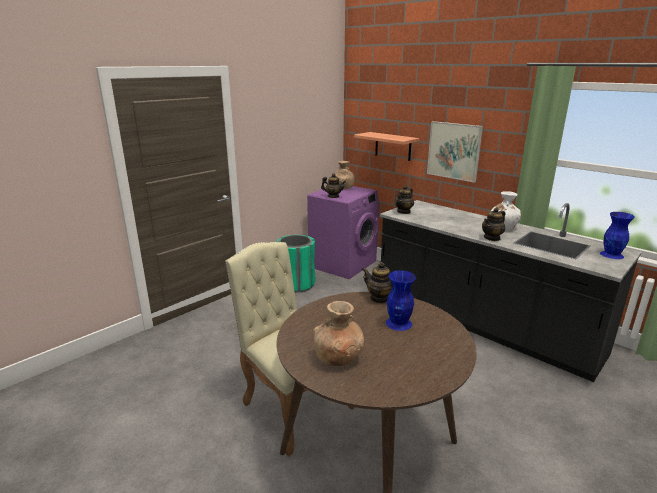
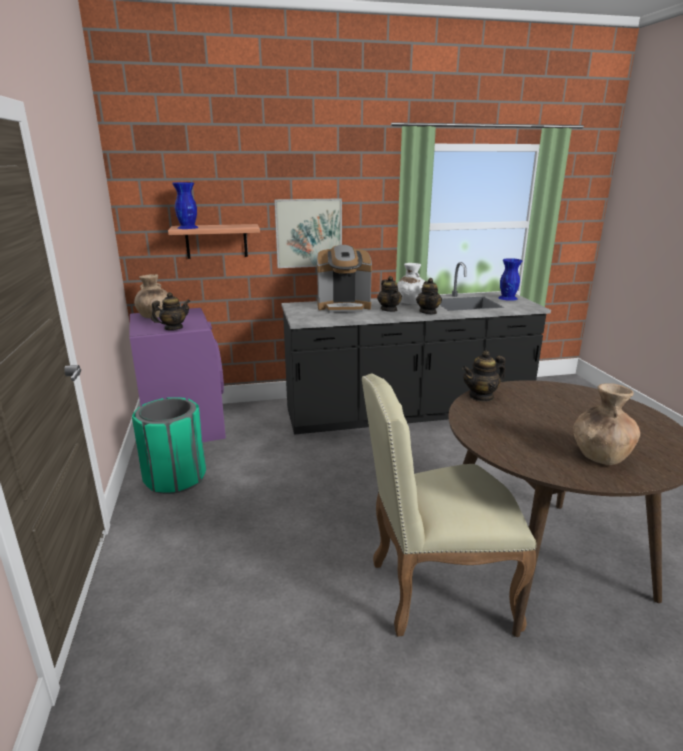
camera: 55 degrees left, 0 degrees up
blue vase [386,270,416,331] -> blue vase moved to [172,182,199,229]
teapot [395,185,414,214] -> teapot moved to [377,276,402,312]
none -> coffee machine [317,245,372,313]

